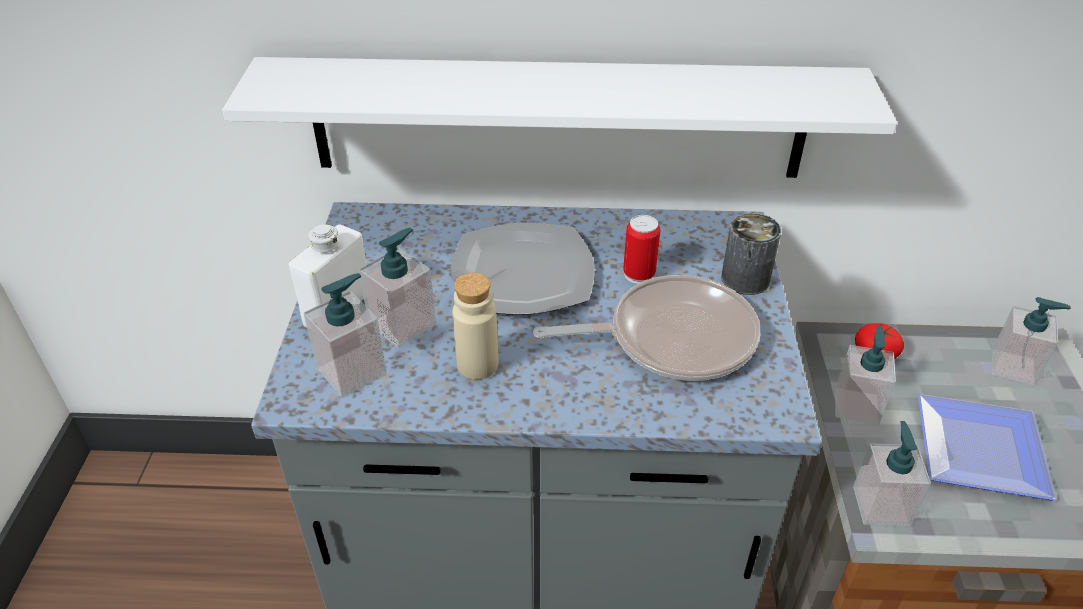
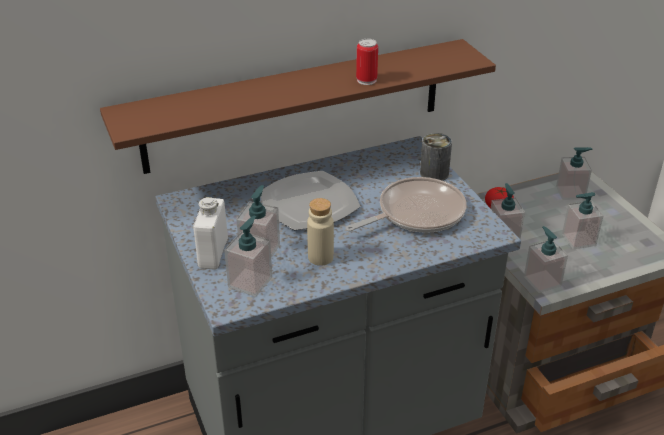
camera: 25 degrees left, 5 degrees down
white shelf [222,57,897,178] -> brown shelf [100,39,496,174]
can [623,215,660,284] -> can moved to [356,39,378,85]
plate [918,394,1056,501] -> soap dispenser [562,192,604,249]

